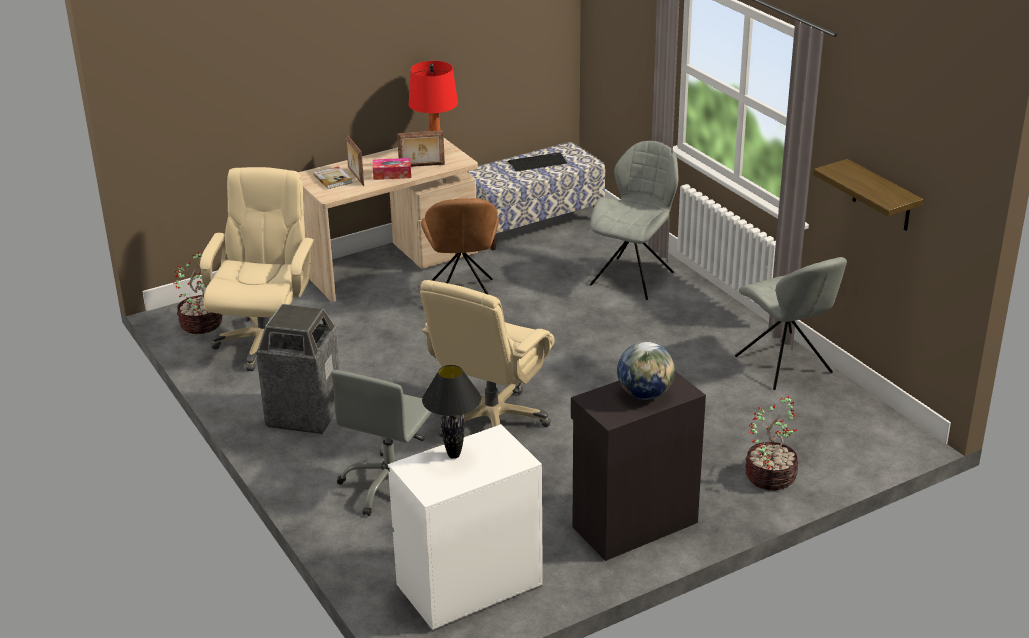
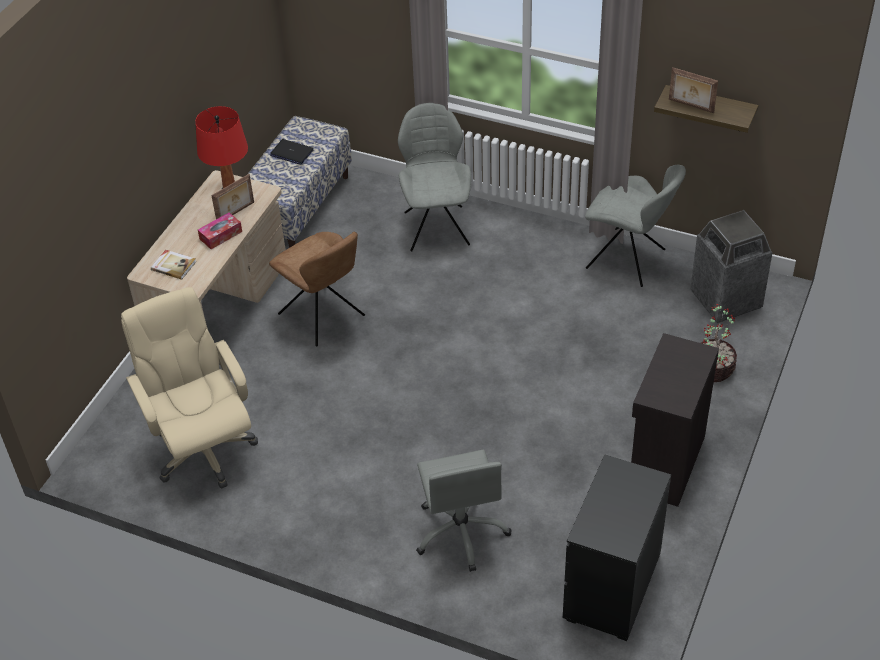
camera: 35 degrees left, 15 degrees up
potted plant [173,252,223,334] -> none
trash can [256,304,341,434] -> trash can moved to [690,210,772,323]
picture frame [346,134,364,186] -> picture frame moved to [669,67,718,113]
white dresser [388,424,543,632] -> black dresser [563,454,671,641]
beige office chair [420,280,555,437] -> none
black table lamp [422,365,481,459] -> none
keyboard [508,152,567,172] -> laptop [270,139,314,164]
globe [617,342,675,400] -> none

